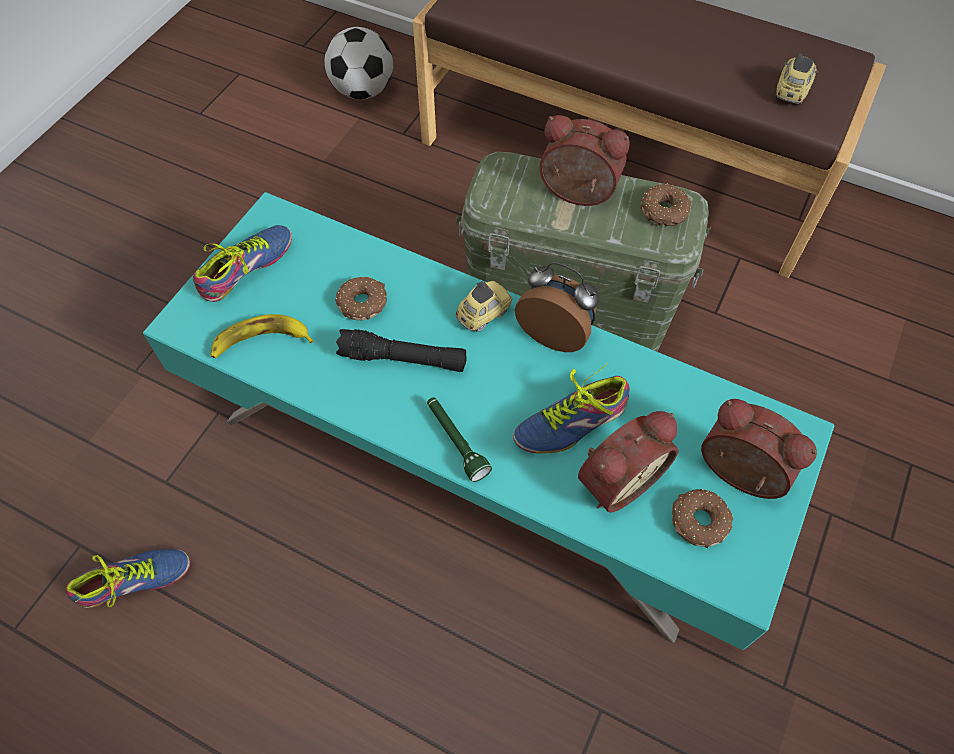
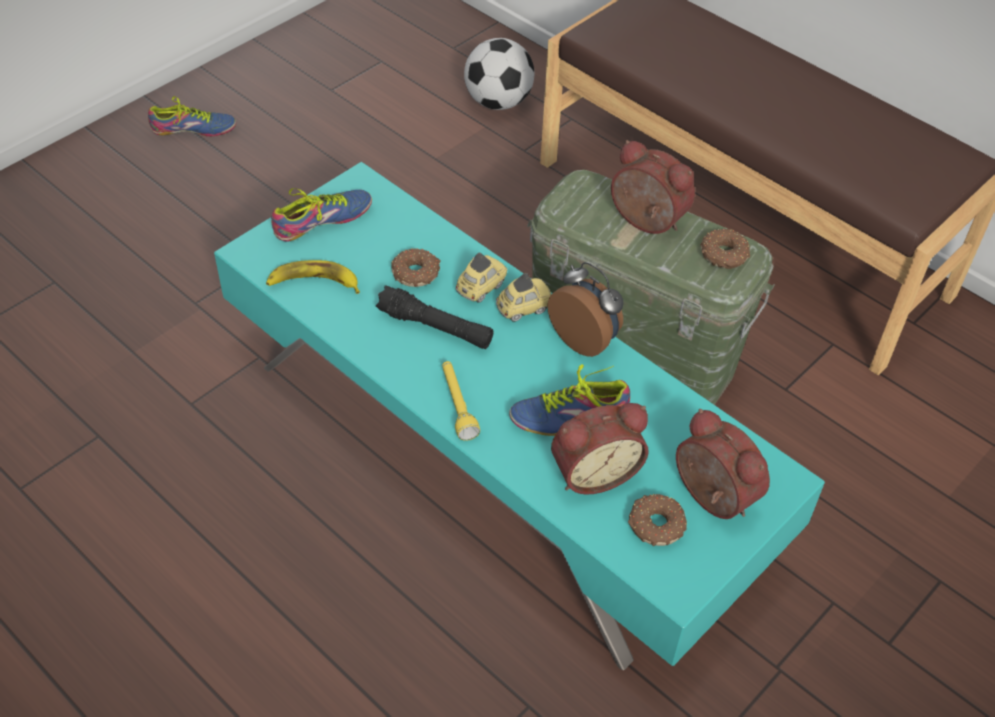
camera: 15 degrees right, 10 degrees down
shoe [66,549,190,608] -> shoe moved to [148,96,236,136]
green flashlight [427,397,492,482] -> yellow flashlight [442,361,480,441]
toy car [775,54,819,105] -> toy car moved to [456,253,507,303]

